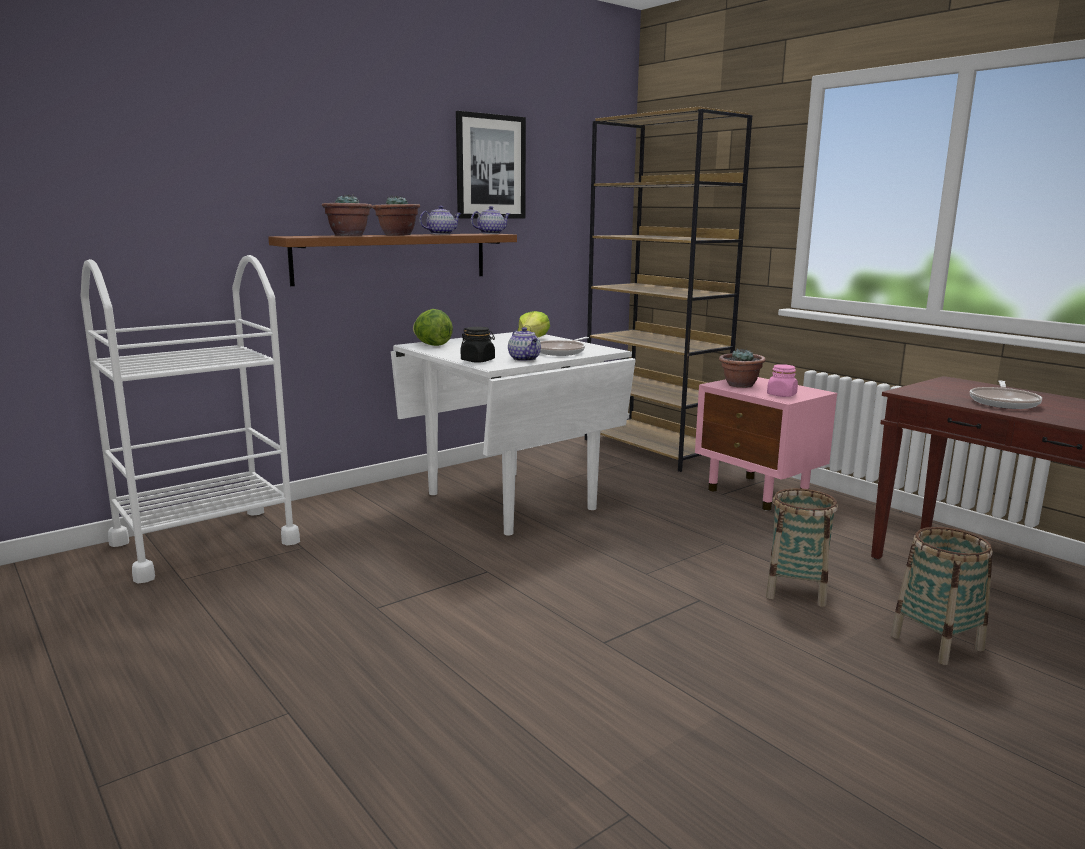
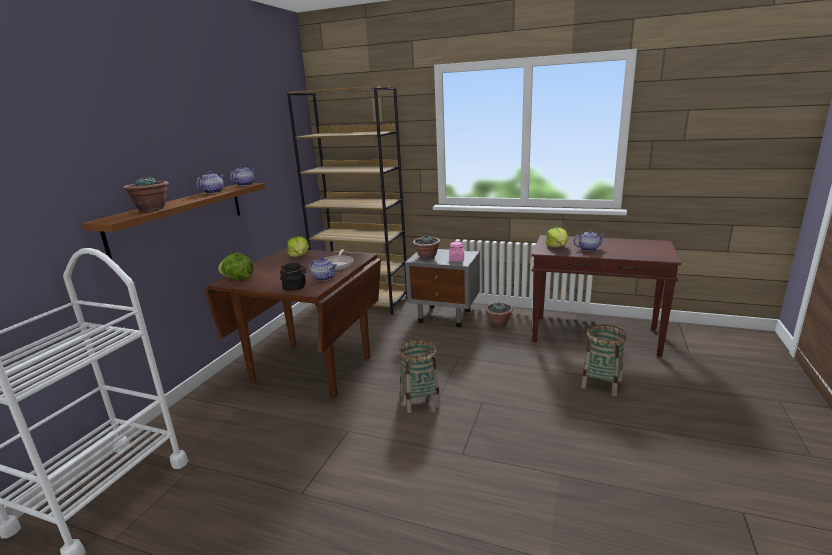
camera: 30 degrees left, 5 degrees up
potted plant [372,195,420,235] -> potted plant moved to [485,302,513,327]
white dining table [391,332,636,536] -> brown dining table [204,248,381,398]
picture [456,111,526,218] -> none
pink nightstand [695,377,837,510] -> grey nightstand [405,249,480,327]
basket [766,488,838,607] -> basket moved to [398,339,441,413]
frying pan [970,381,1042,409] -> teapot [573,230,606,251]
none -> lettuce [545,228,568,247]

